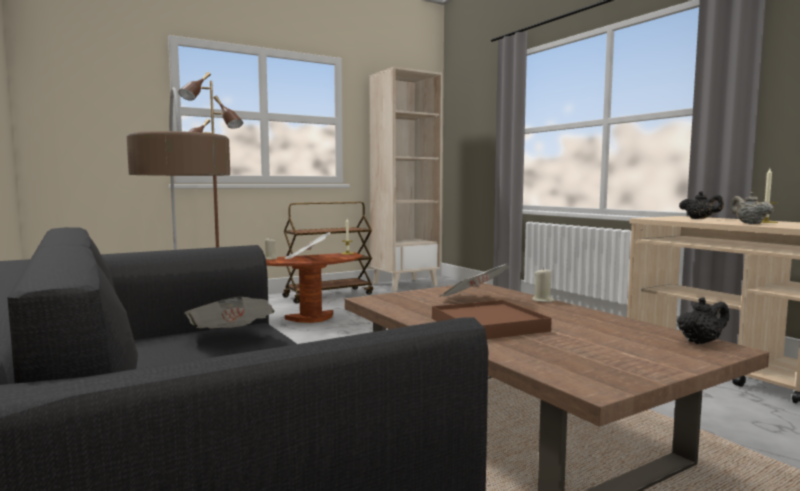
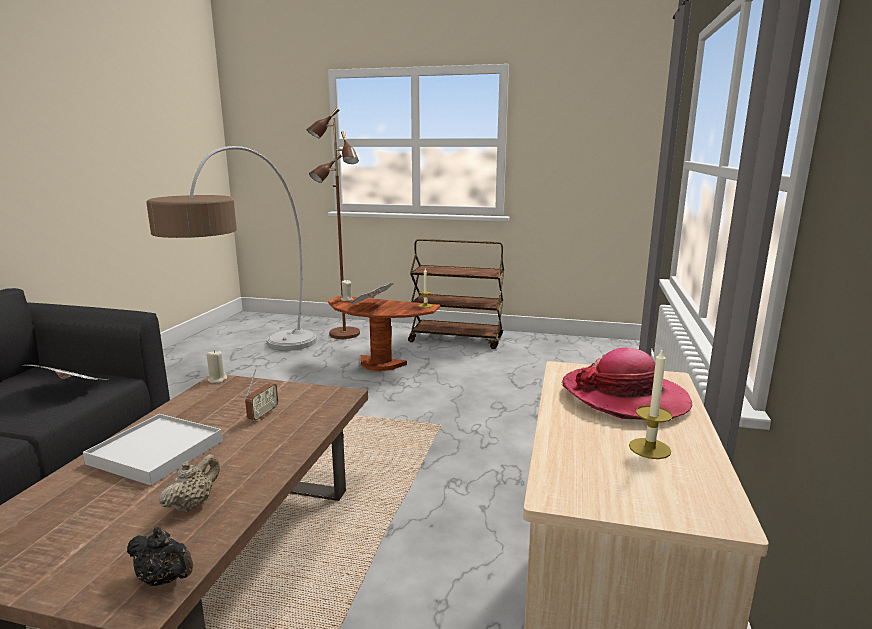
camera: 45 degrees right, 10 degrees up
beige bookcase [369,67,442,291] -> none
brown tray [432,300,552,339] -> white tray [83,414,223,486]
newspaper [439,264,510,297] -> radio [245,369,278,421]
beige candle [532,268,554,303] -> beige candle moved to [207,350,227,383]
black teapot [679,191,724,219] -> hat [561,348,692,420]
beige teapot [730,192,774,224] -> beige teapot moved to [159,454,220,512]

